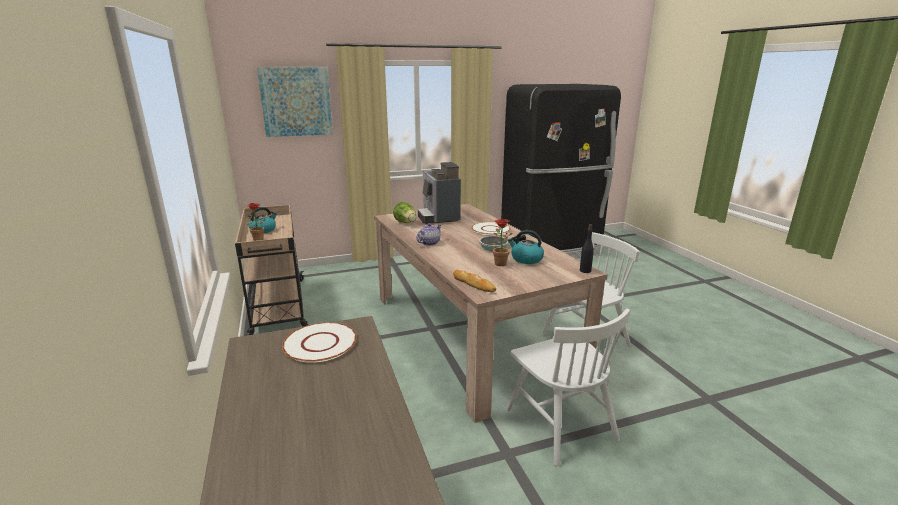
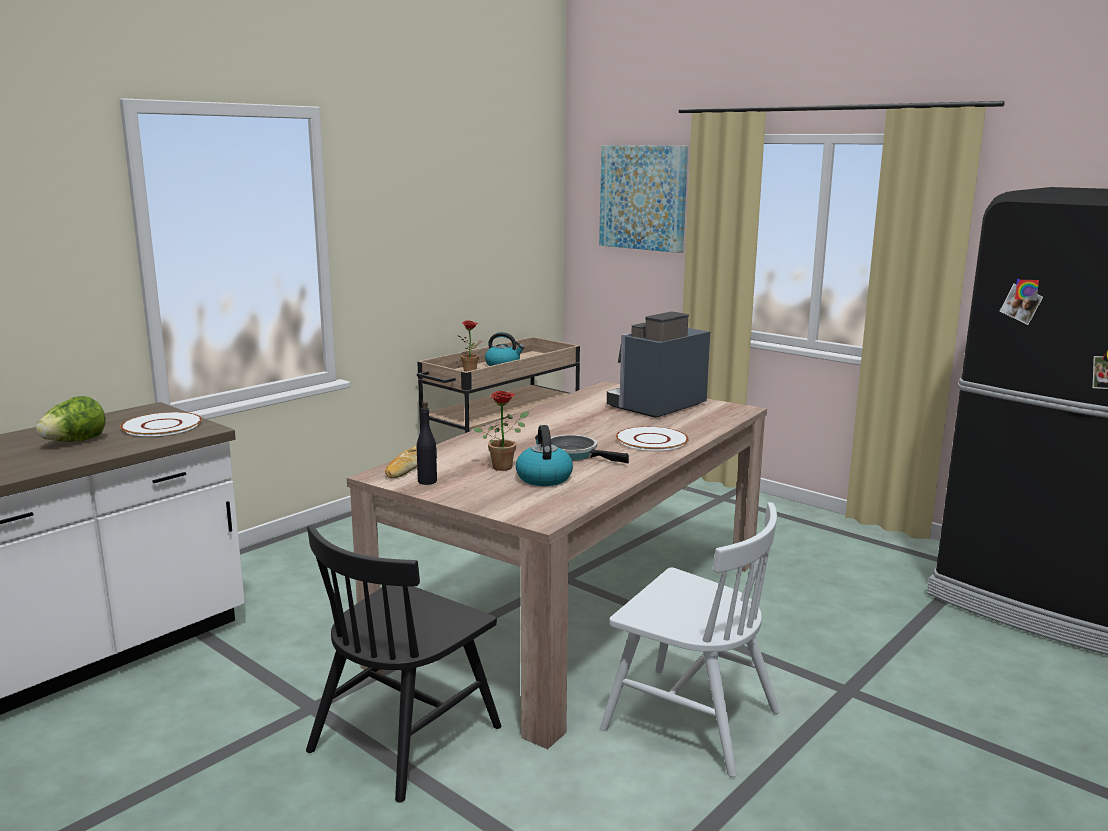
camera: 60 degrees right, 5 degrees down
lettuce [393,202,416,223] -> lettuce moved to [36,396,106,442]
teapot [416,223,442,246] -> none
white chair [506,308,630,466] -> black chair [306,525,501,803]
black bottle [580,224,594,273] -> black bottle moved to [417,401,437,485]

